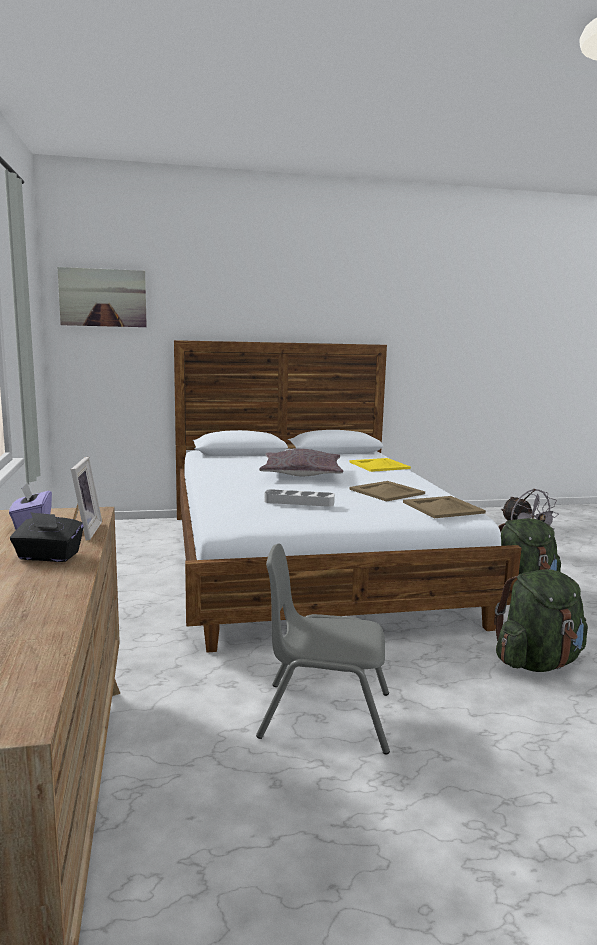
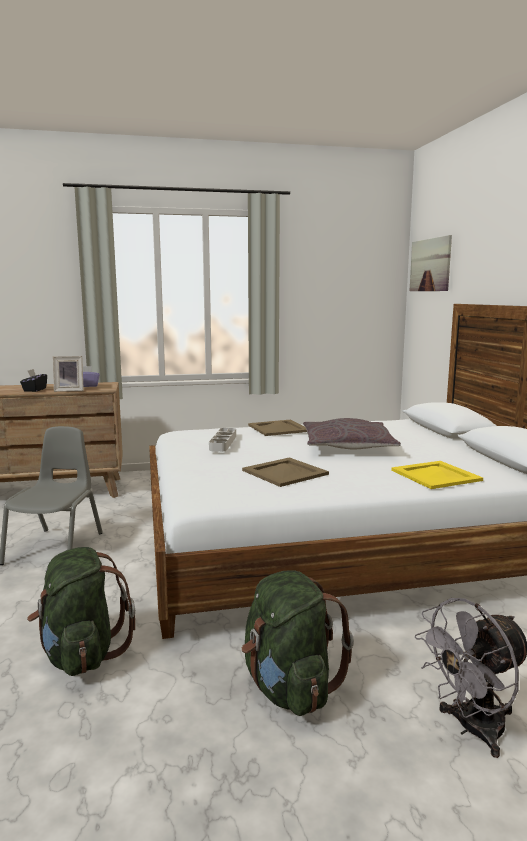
camera: 90 degrees right, 0 degrees up
beige tray [403,496,486,518] -> beige tray moved to [248,420,307,436]

